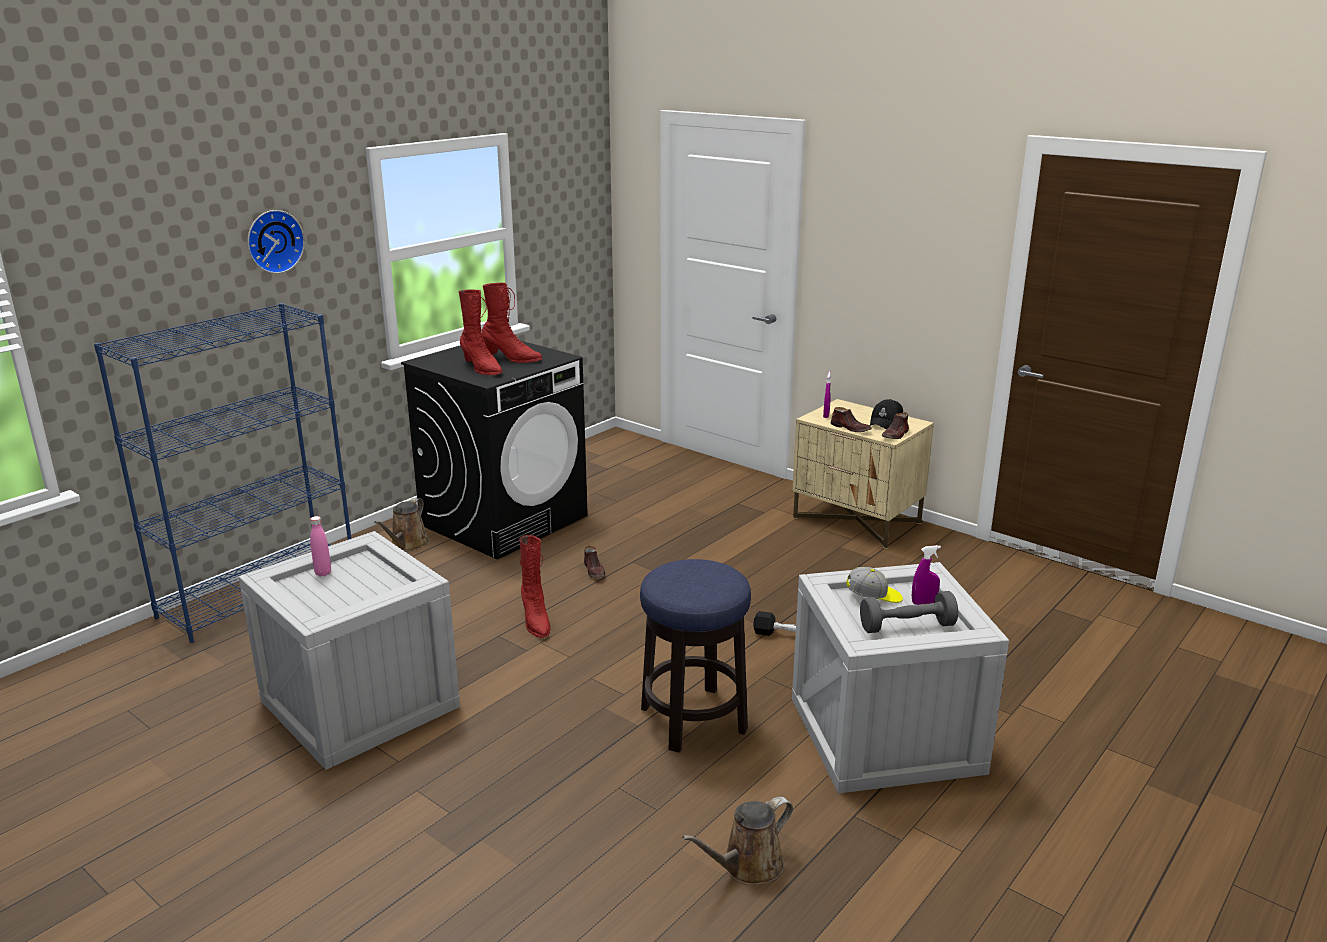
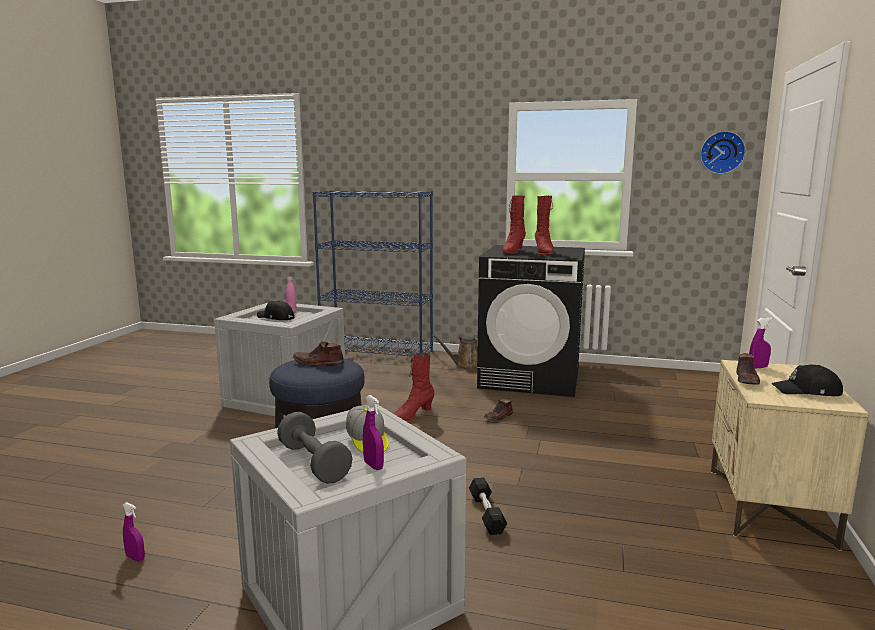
camera: 65 degrees right, 10 degrees down
wall clock [247,210,305,274] -> wall clock moved to [700,131,746,174]
brown watering can [682,797,793,885] -> purple spray bottle [123,502,145,562]
brown shoe [881,412,909,439] -> brown shoe moved to [293,341,344,367]
none -> black cap [257,301,295,320]

